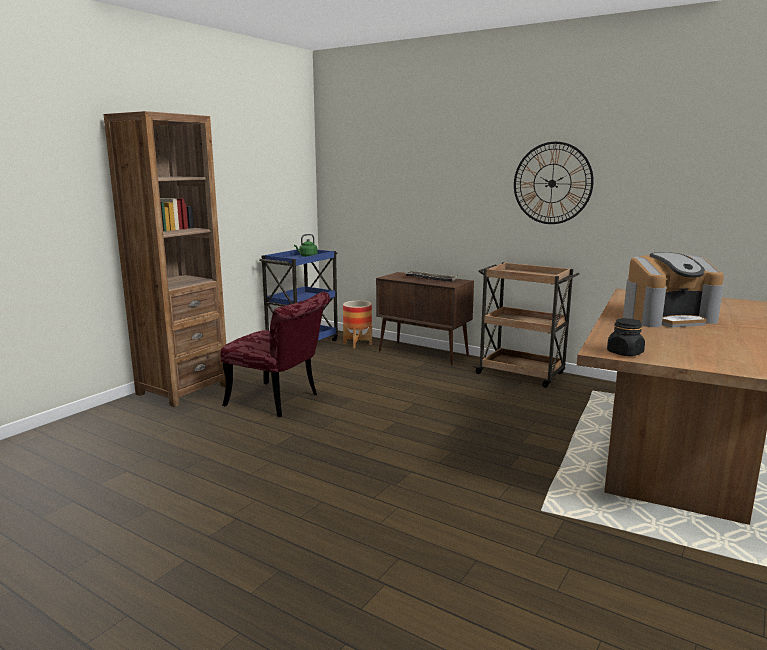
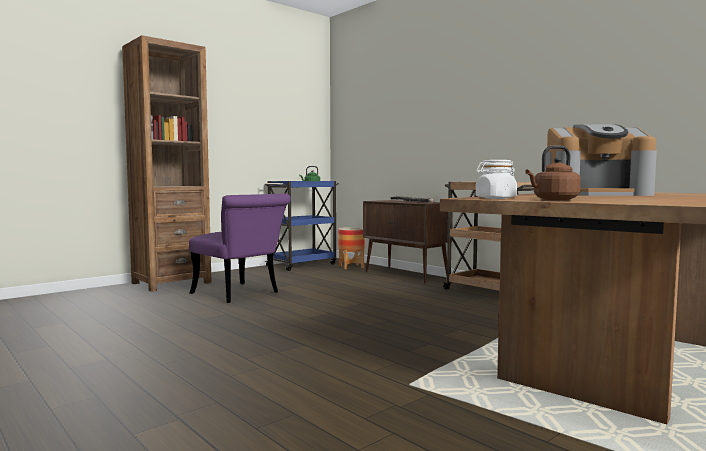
camera: 15 degrees right, 10 degrees down
red chair [220,292,330,417] -> purple chair [189,194,291,303]
wall clock [514,142,594,224] -> none
black jar [607,318,645,356] -> white jar [476,160,517,199]
none -> brown kettle [525,145,581,200]

